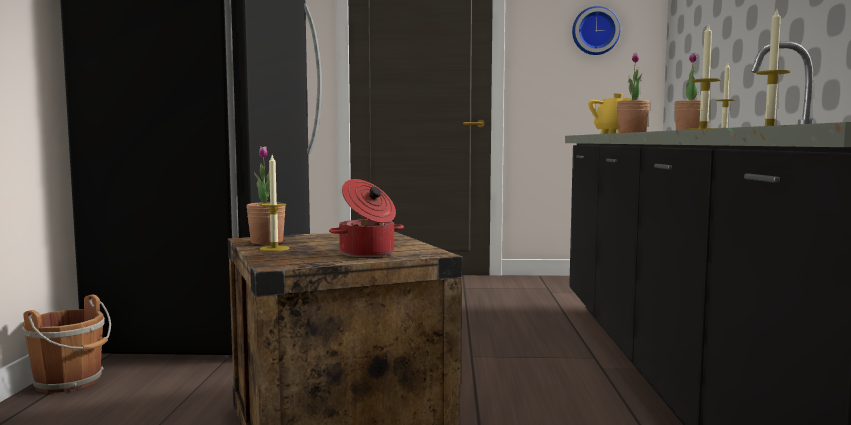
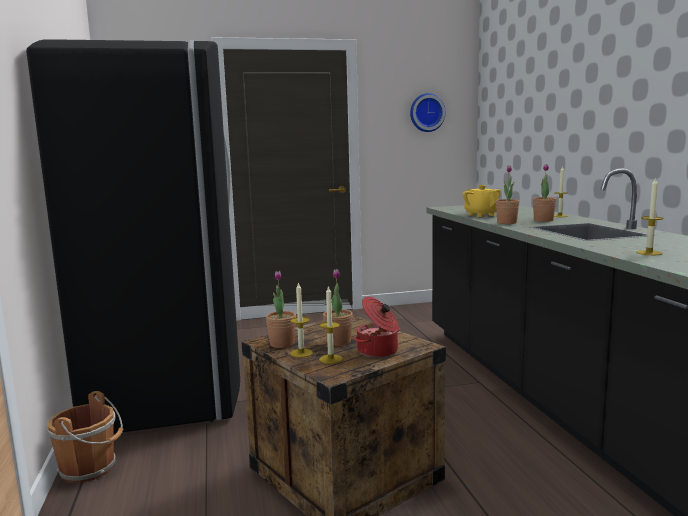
camera: 15 degrees left, 5 degrees up
candle [686,23,721,130] -> candle moved to [319,286,343,364]
none -> potted plant [323,269,353,346]

